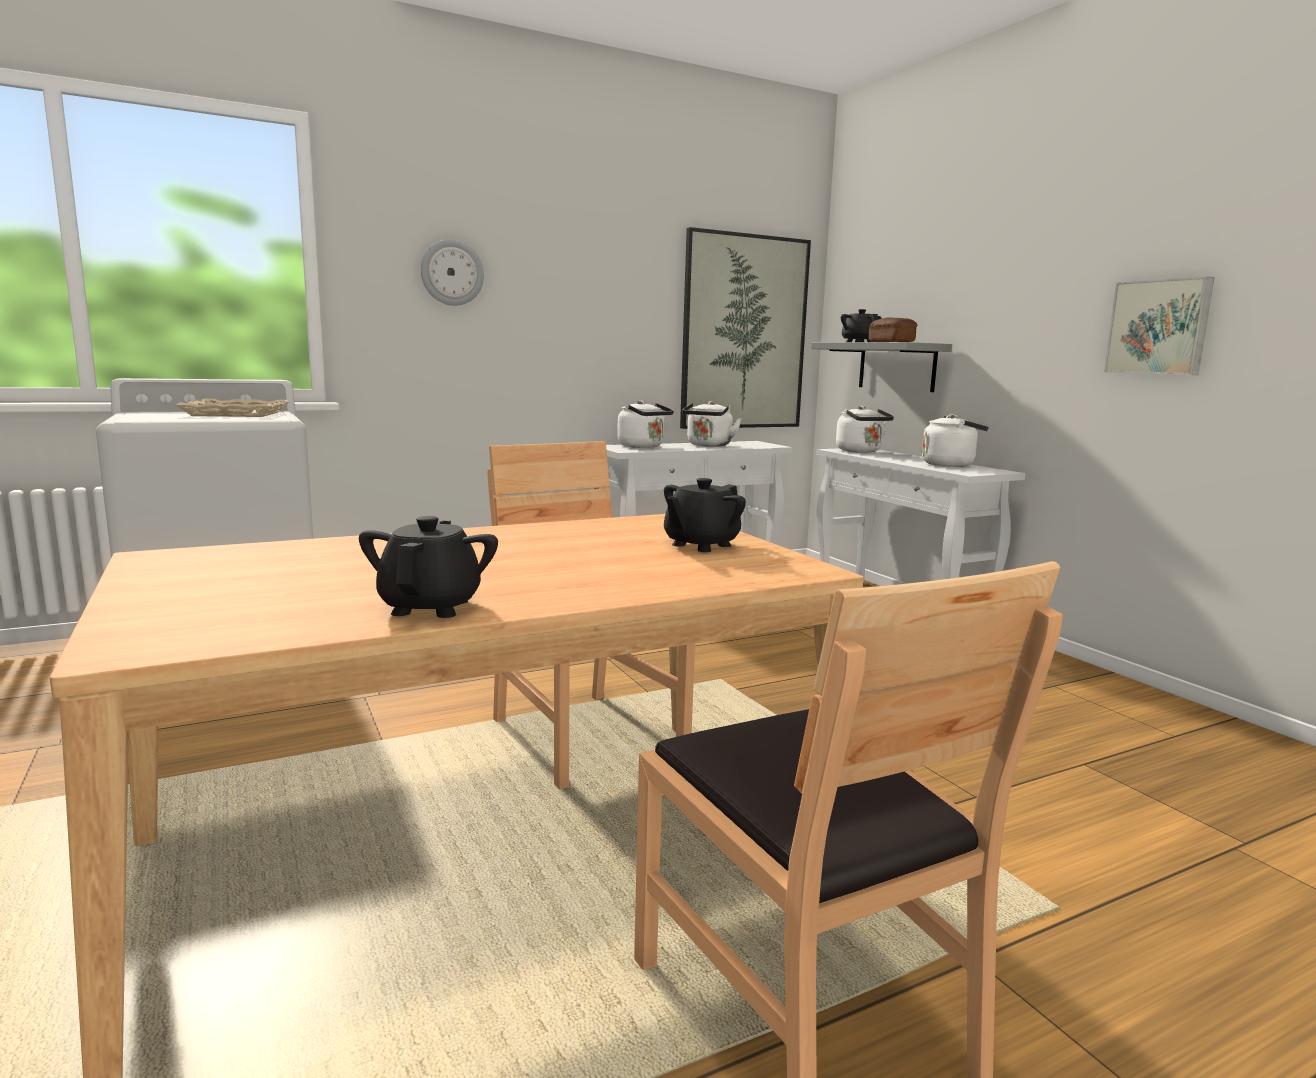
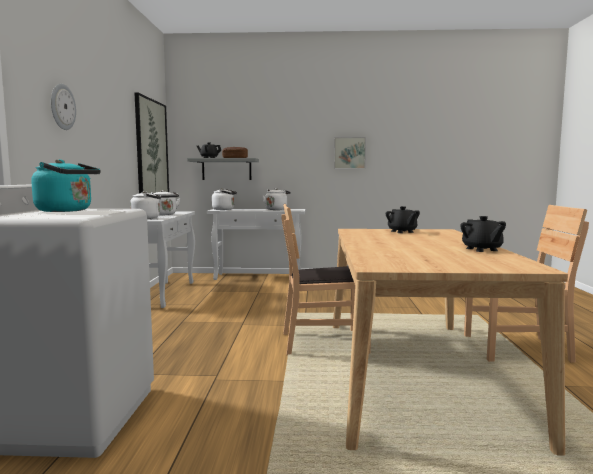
camera: 60 degrees left, 5 degrees down
beige tray [176,399,289,417] -> turquoise kettle [31,159,101,212]
black teapot [359,516,498,618] -> black teapot turned 135 degrees counterclockwise [460,216,506,252]

